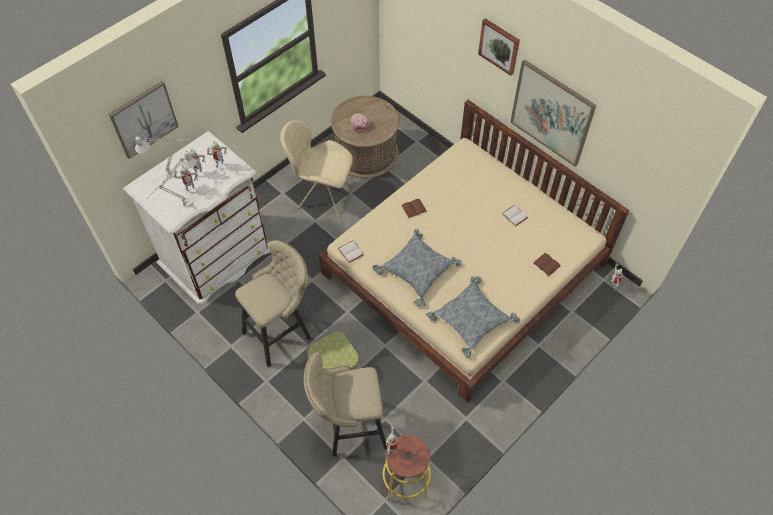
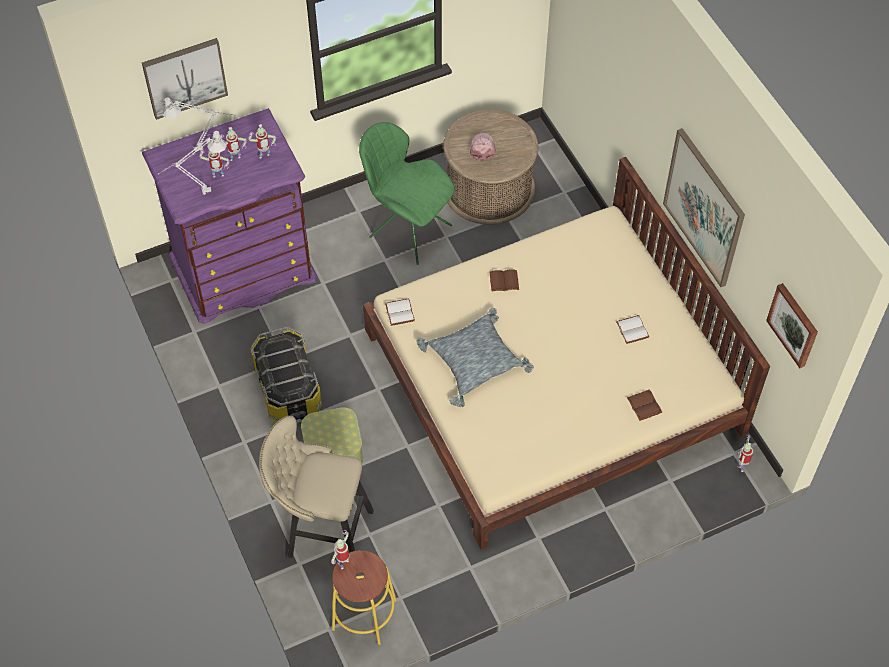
camera: 20 degrees right, 0 degrees up
white dresser [123,131,270,304] -> purple dresser [142,108,318,324]
beige stool [235,240,311,368] -> storage box [250,327,322,422]
beige chair [280,121,353,217] -> green chair [359,122,455,265]
pillow [425,276,520,359] -> none
picture [478,18,520,76] -> picture moved to [766,283,818,368]

